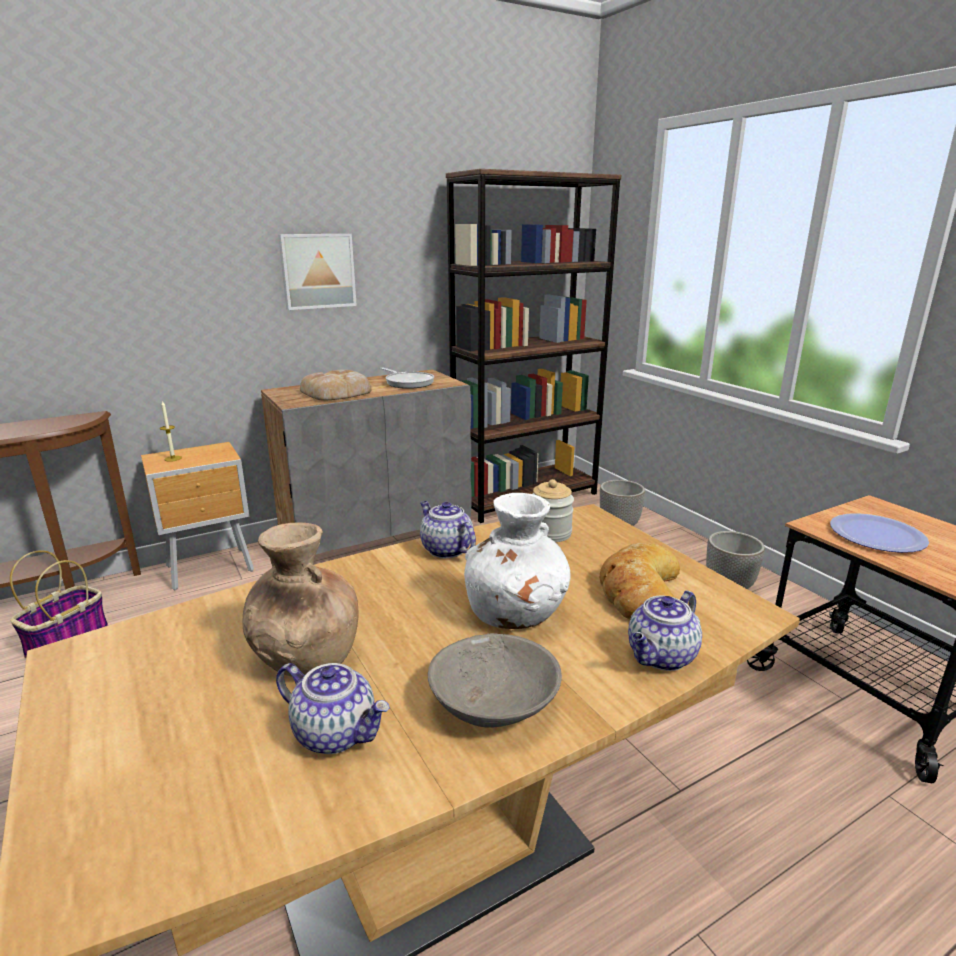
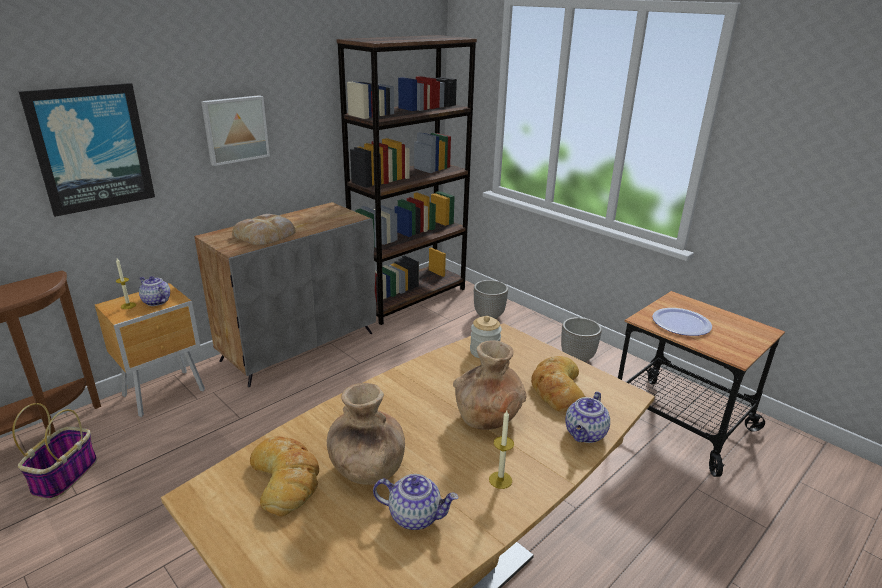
camera: 15 degrees left, 5 degrees up
frying pan [380,367,434,389] -> none
teapot [420,501,476,558] -> teapot moved to [139,276,170,306]
grey bowl [428,633,562,728] -> candle [489,410,514,489]
white vase [464,493,571,629] -> brown vase [453,340,527,430]
none -> picture [19,83,155,217]
none -> bread [250,436,319,516]

